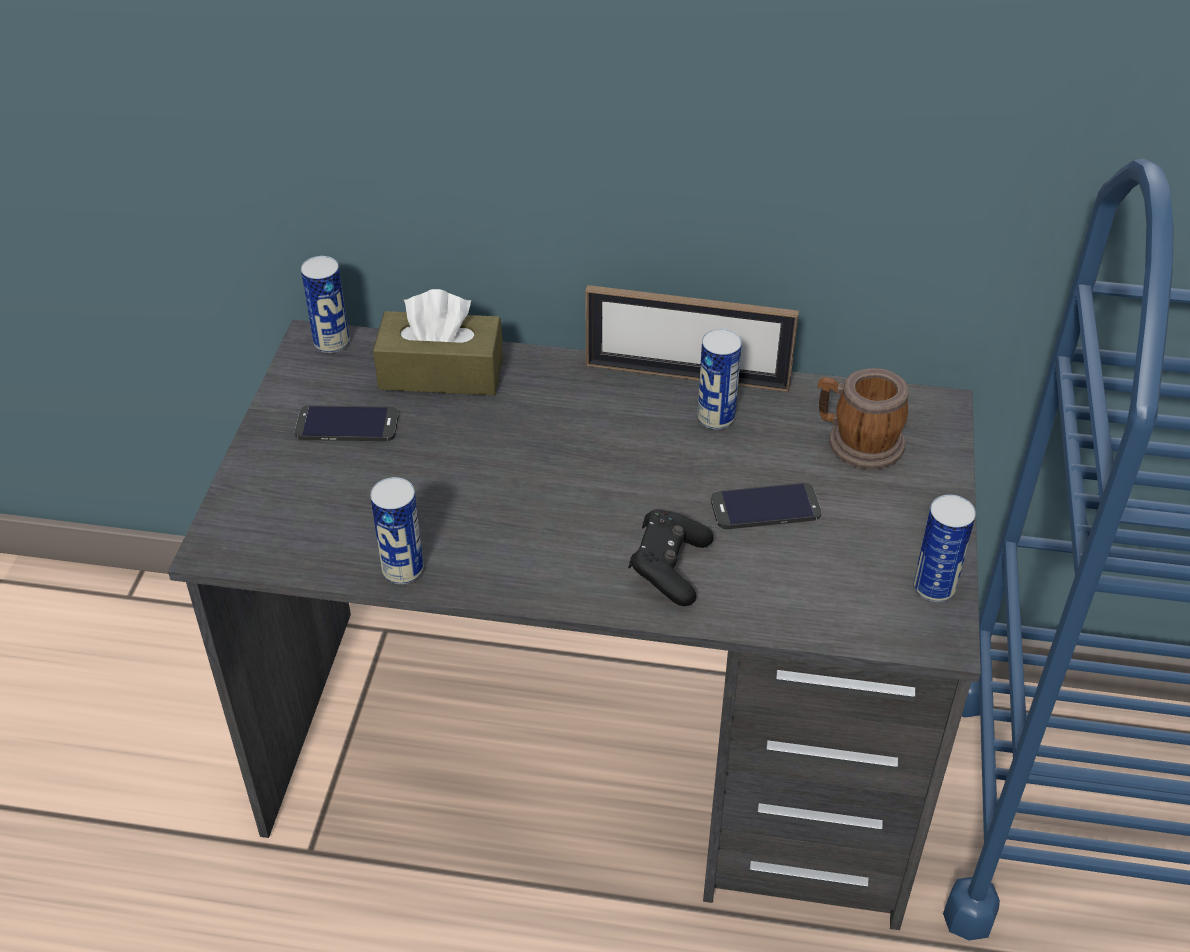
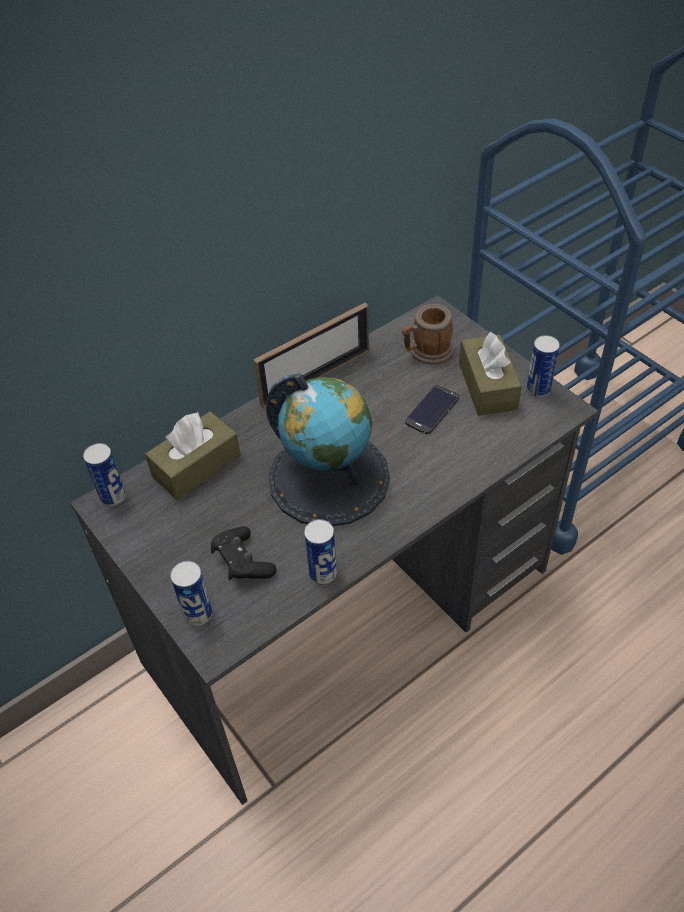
camera: 45 degrees left, 5 degrees up
phone [295,405,399,441] -> none
black game controller [628,509,713,606] -> black game controller moved to [211,526,277,580]
can [697,329,742,430] -> can moved to [170,561,212,626]
none -> globe [266,373,390,526]
none -> brown tissue box [459,332,522,416]

